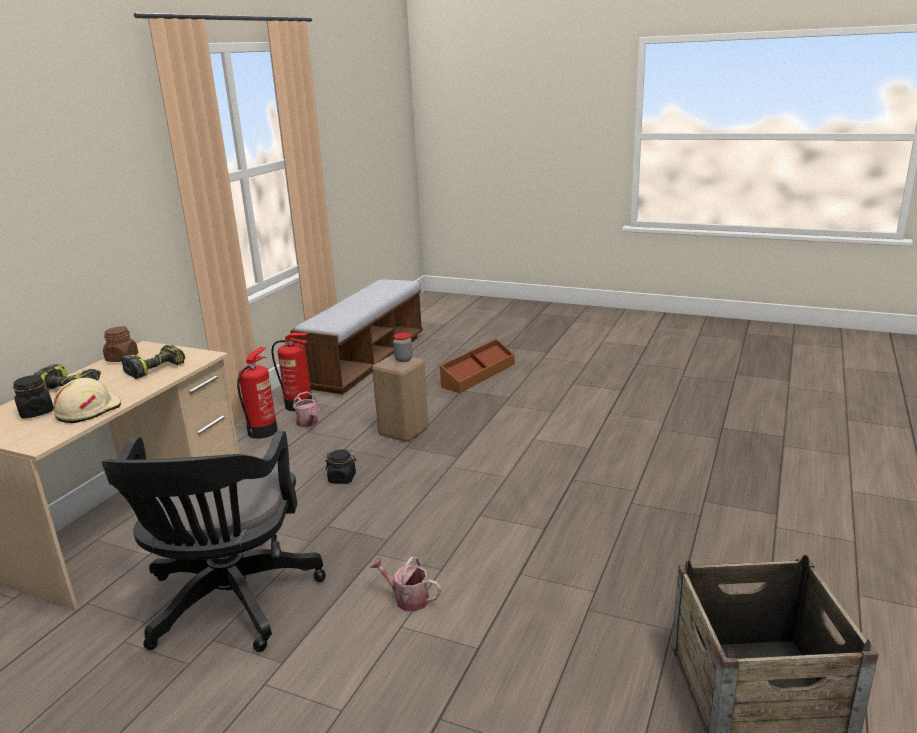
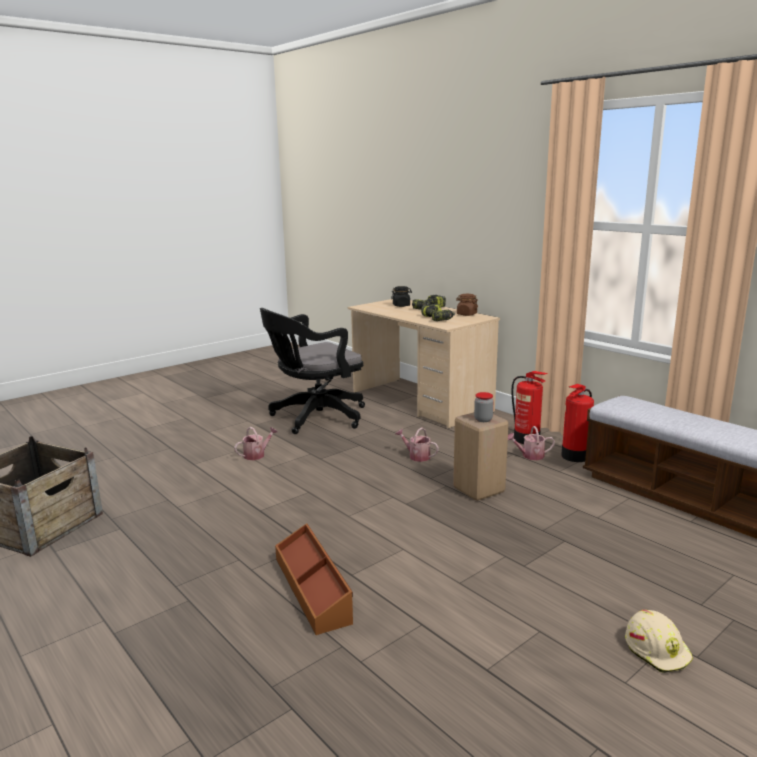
camera: 115 degrees right, 5 degrees down
beige hard hat [53,378,121,423] -> beige hard hat moved to [625,610,693,673]
black office chair [102,431,326,652] -> black office chair turned 60 degrees counterclockwise [260,308,365,434]
black jar [325,450,357,484] -> watering can [395,427,439,462]
brown storage box [440,339,515,393] -> brown storage box moved to [275,523,353,635]

